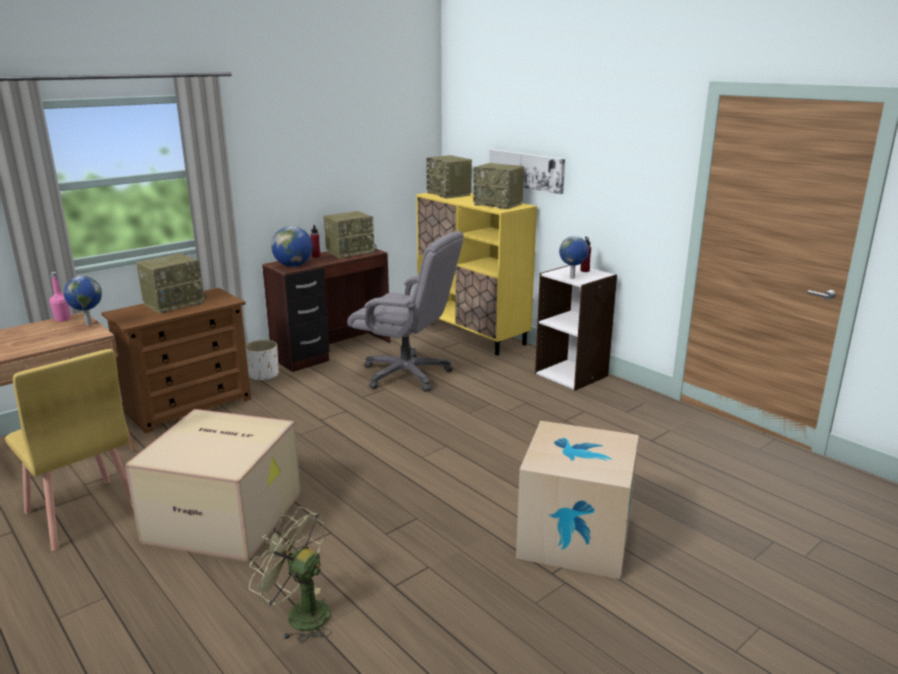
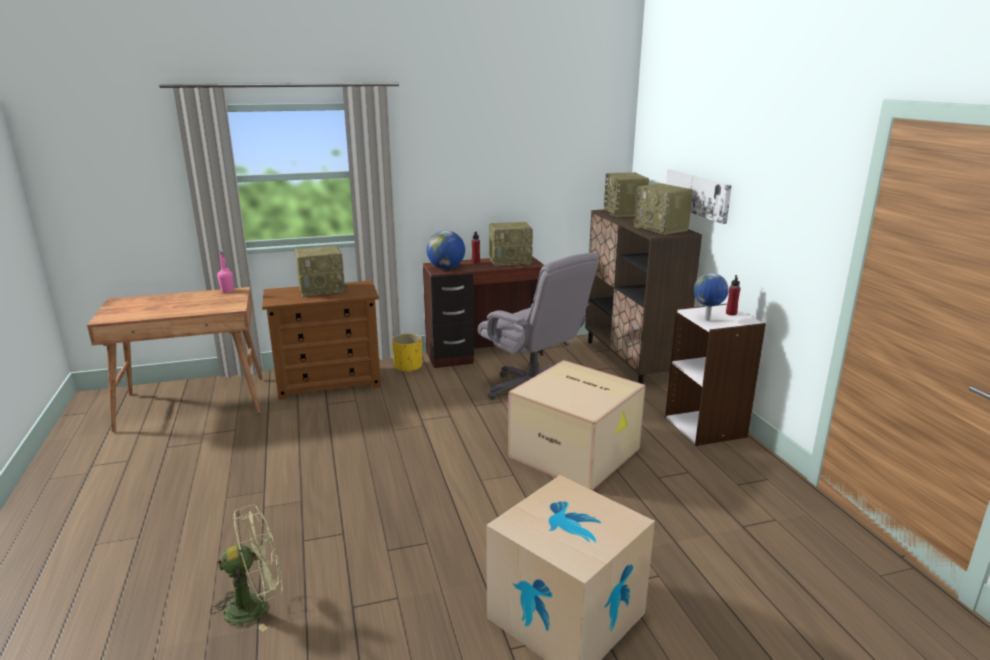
camera: 25 degrees right, 0 degrees up
yellow chair [5,349,133,551] -> none
globe [64,276,102,325] -> none
cardboard box [125,409,301,562] -> cardboard box moved to [508,360,646,491]
white planter [245,340,279,381] -> yellow planter [392,333,422,373]
green fan [249,507,332,643] -> green fan turned 105 degrees clockwise [210,505,282,632]
yellow cabinet [416,193,537,355] -> brown cabinet [585,209,702,384]

